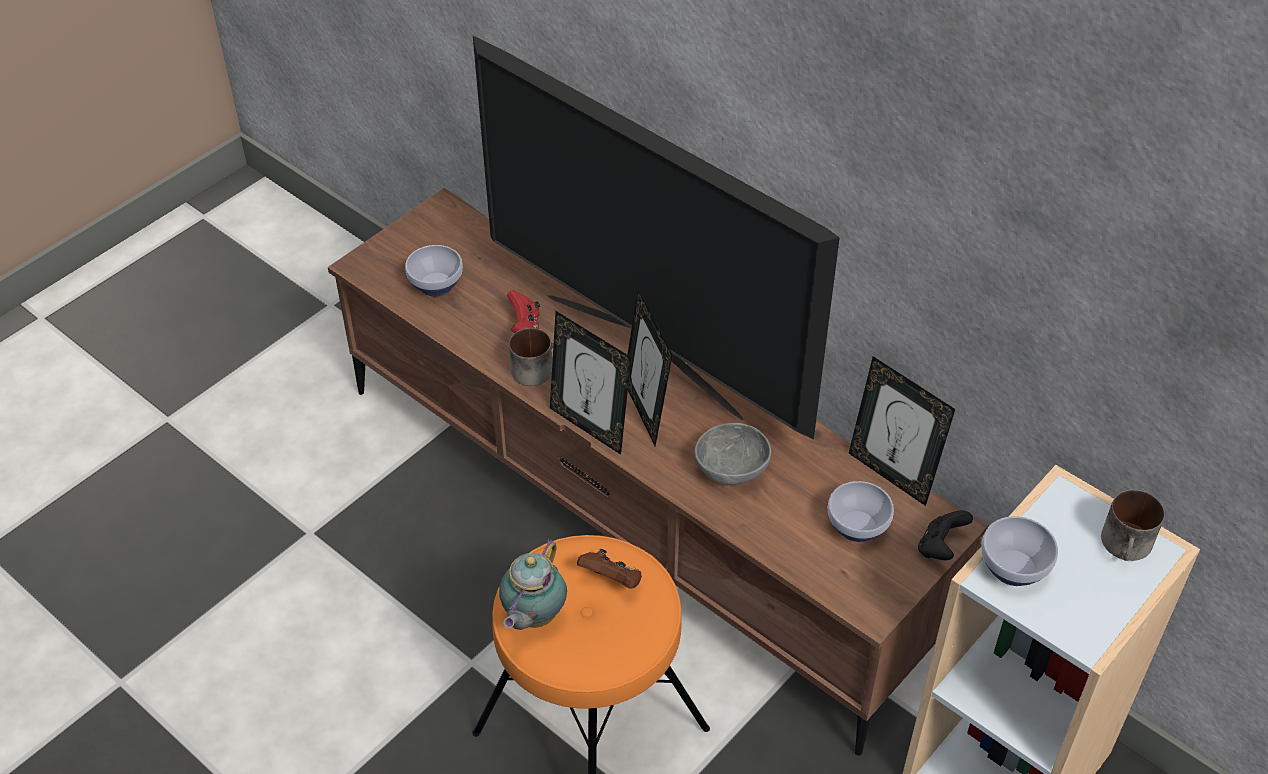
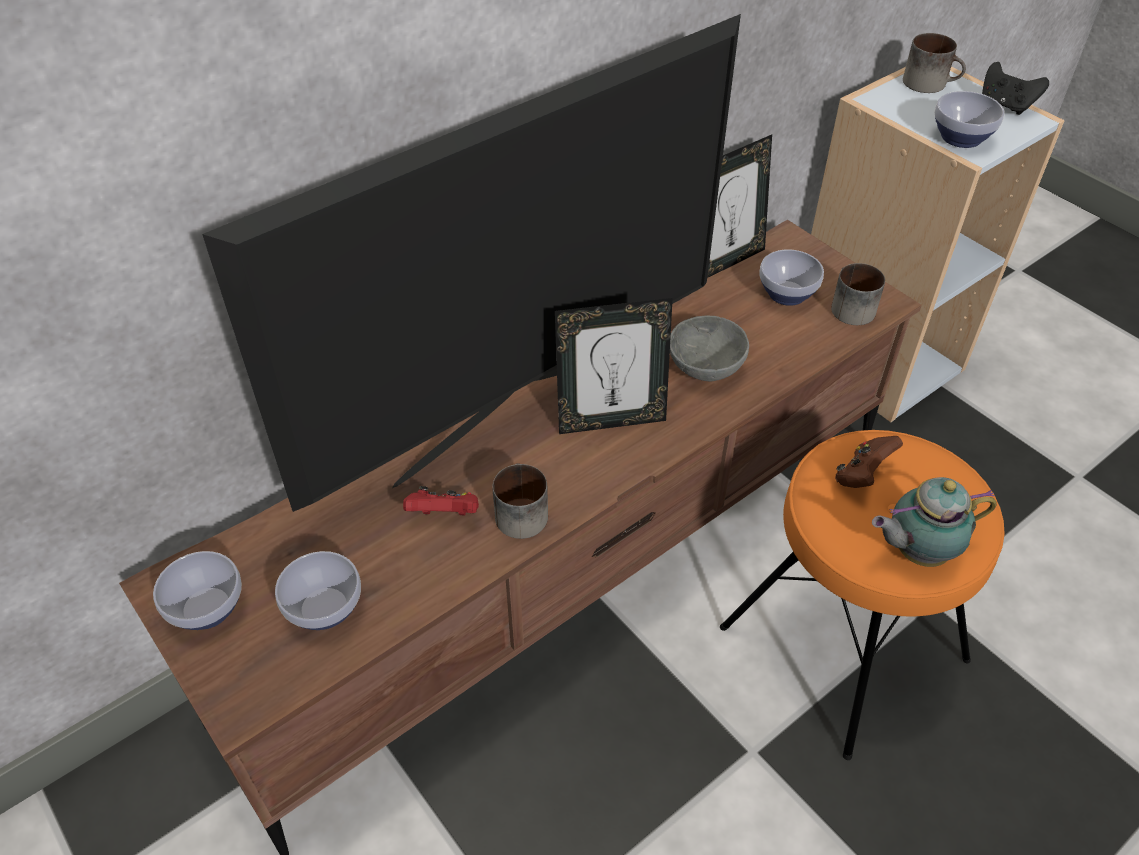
camera: 80 degrees left, 0 degrees up
teapot [499,539,567,630] -> teapot turned 135 degrees clockwise [872,477,997,567]
picture frame [550,311,631,455] -> none
black game controller [918,511,973,560] -> black game controller moved to [982,62,1049,115]
none -> bowl [153,551,242,630]
none -> mug [831,263,885,325]

